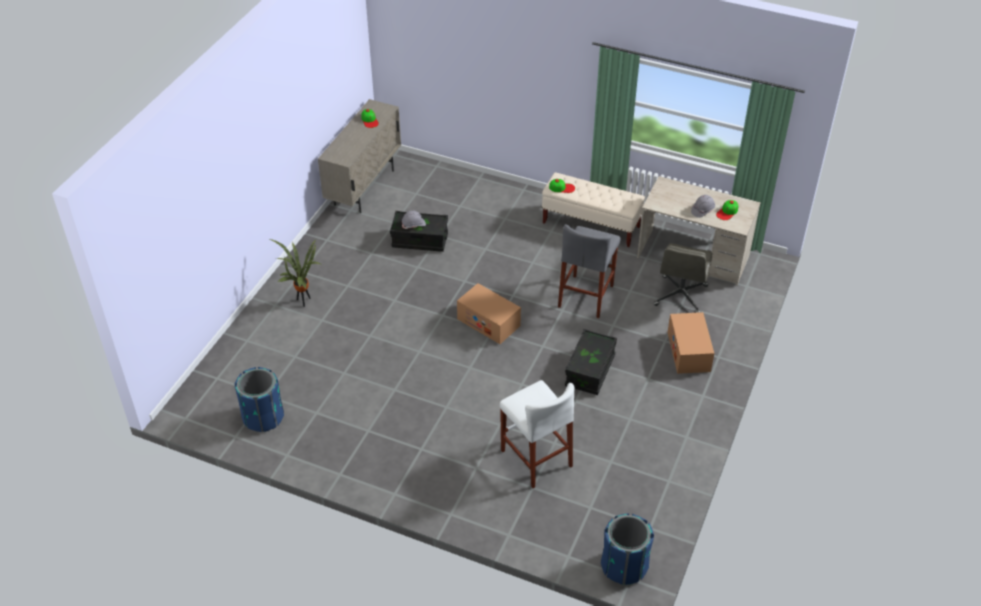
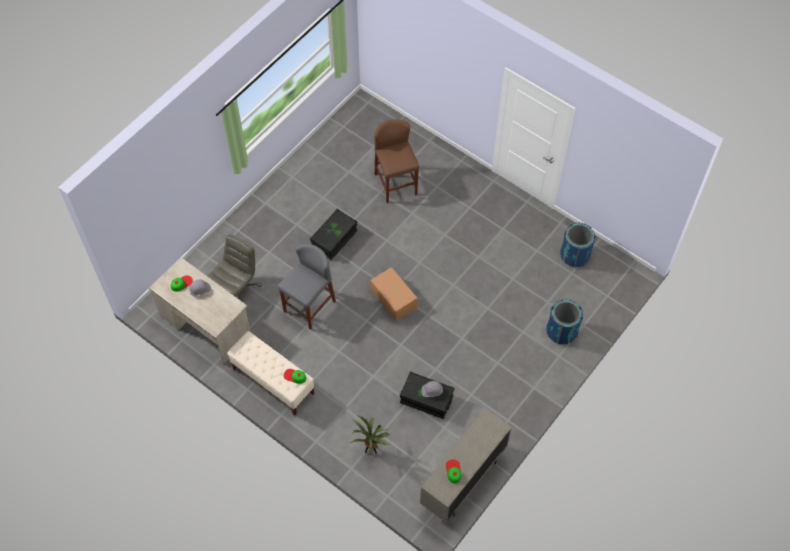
camera: 165 degrees left, 15 degrees up
potted plant [270,239,321,307] -> potted plant moved to [351,415,391,454]
white stool [500,380,574,488] -> brown stool [374,119,419,203]
blue trash can [601,513,654,585] -> blue trash can moved to [546,300,583,344]
cardboard box [667,312,714,374] -> none

